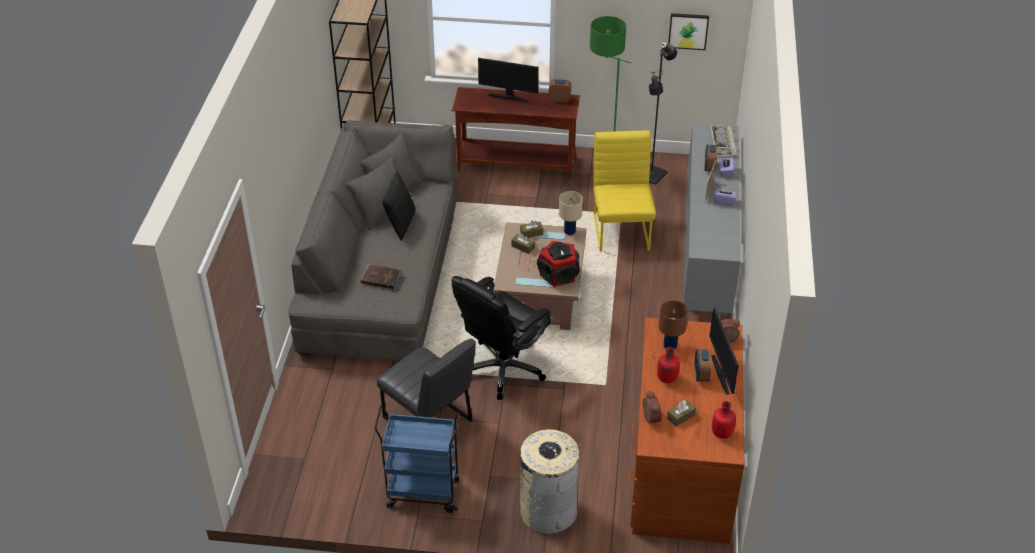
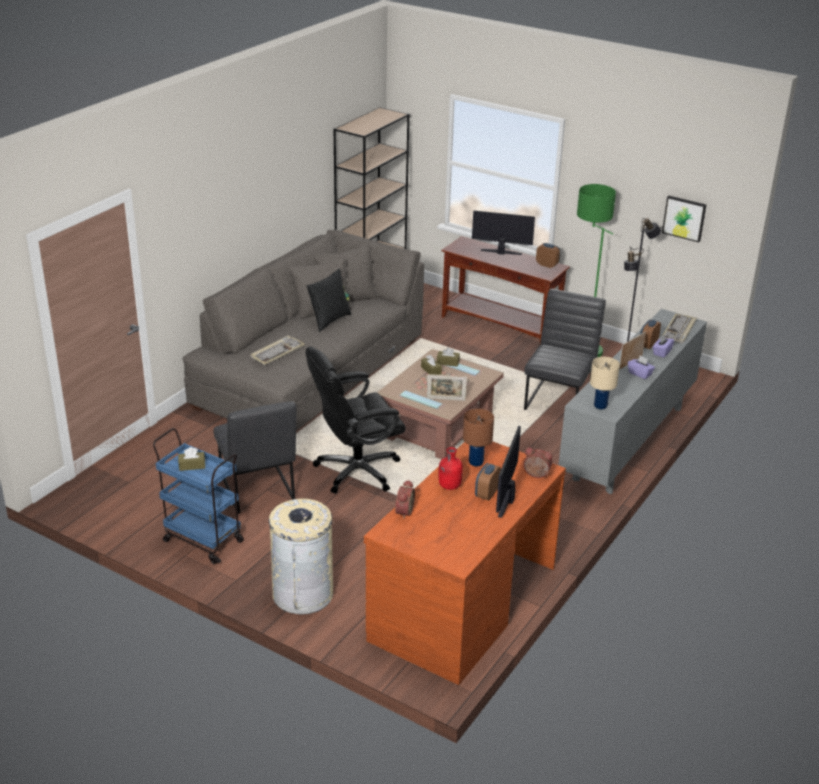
camera: 25 degrees right, 10 degrees down
brown book [360,264,402,289] -> keyboard [250,336,305,365]
monitor [478,58,539,102] -> monitor turned 150 degrees clockwise [472,210,535,255]
speaker [537,241,580,287] -> picture frame [427,374,467,401]
beige table lamp [559,191,583,235] -> beige table lamp moved to [590,357,620,409]
yellow chair [593,130,656,252] -> grey chair [524,289,606,410]
brown tissue box [667,400,696,426] -> brown tissue box moved to [178,447,205,471]
red bottle [712,401,736,438] -> none

